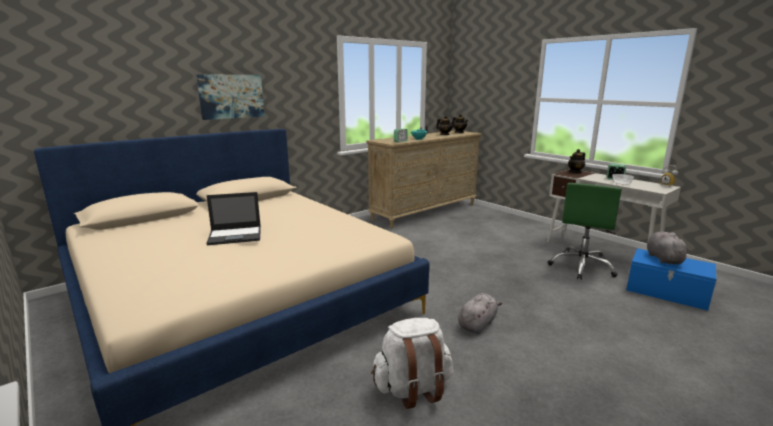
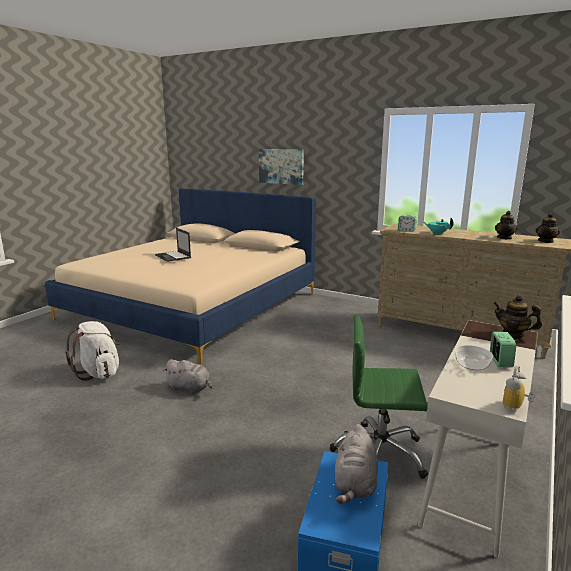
camera: 70 degrees right, 0 degrees up
grey plush toy [647,232,691,264] -> grey plush toy turned 120 degrees clockwise [335,424,378,504]

